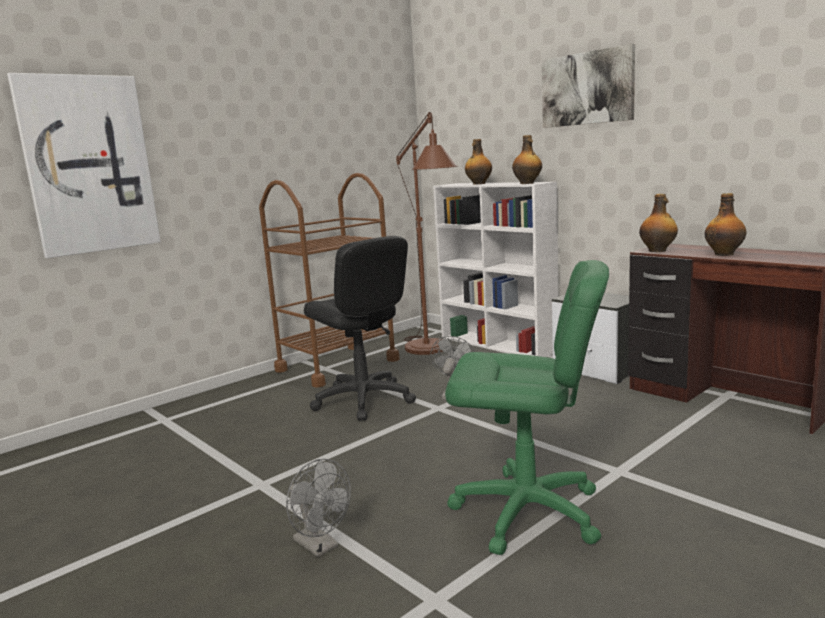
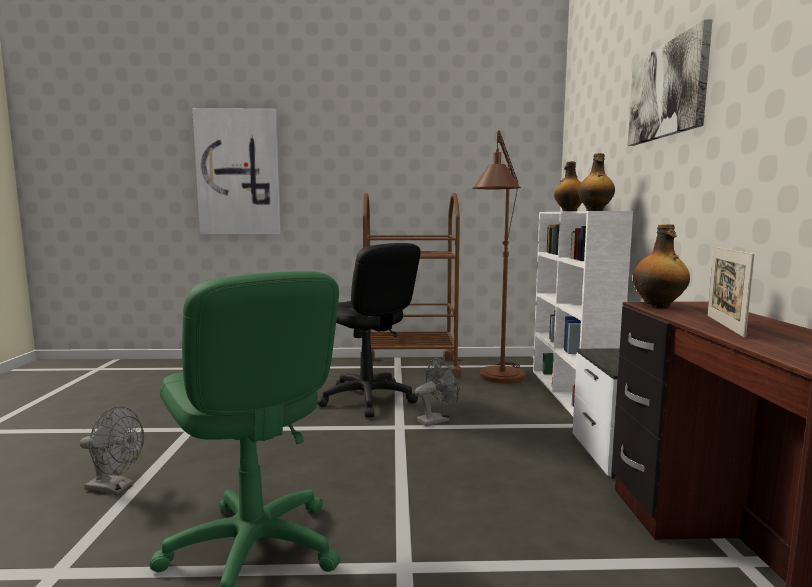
camera: 40 degrees right, 5 degrees down
grey fan [286,459,351,557] -> grey fan turned 75 degrees counterclockwise [80,406,144,494]
black office chair [304,236,416,421] -> black office chair turned 45 degrees counterclockwise [317,243,421,417]
bottle [705,193,746,256] -> picture frame [707,247,755,338]

